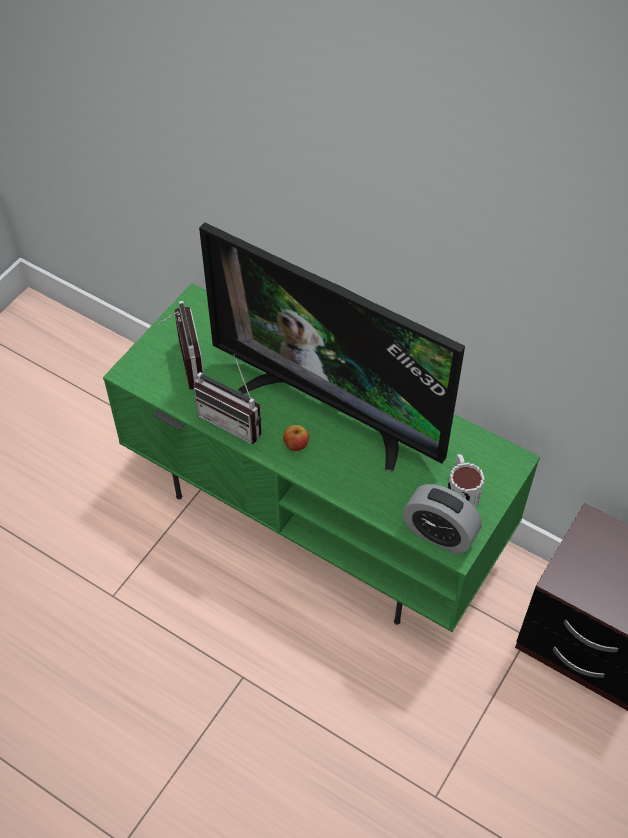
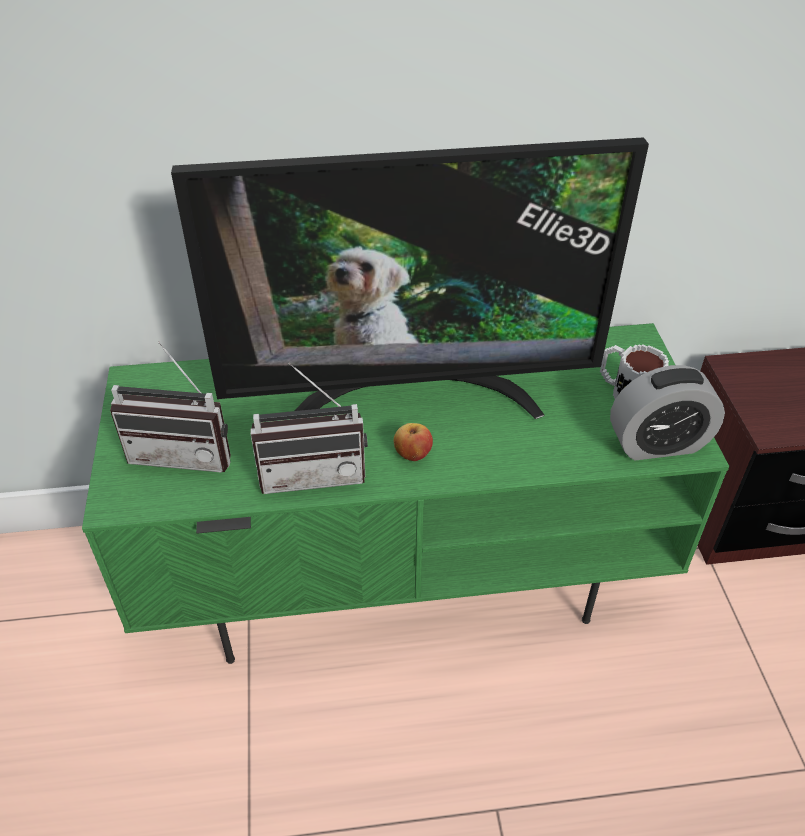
camera: 40 degrees left, 10 degrees down
radio [158,301,204,389] -> radio turned 150 degrees clockwise [110,342,231,473]

